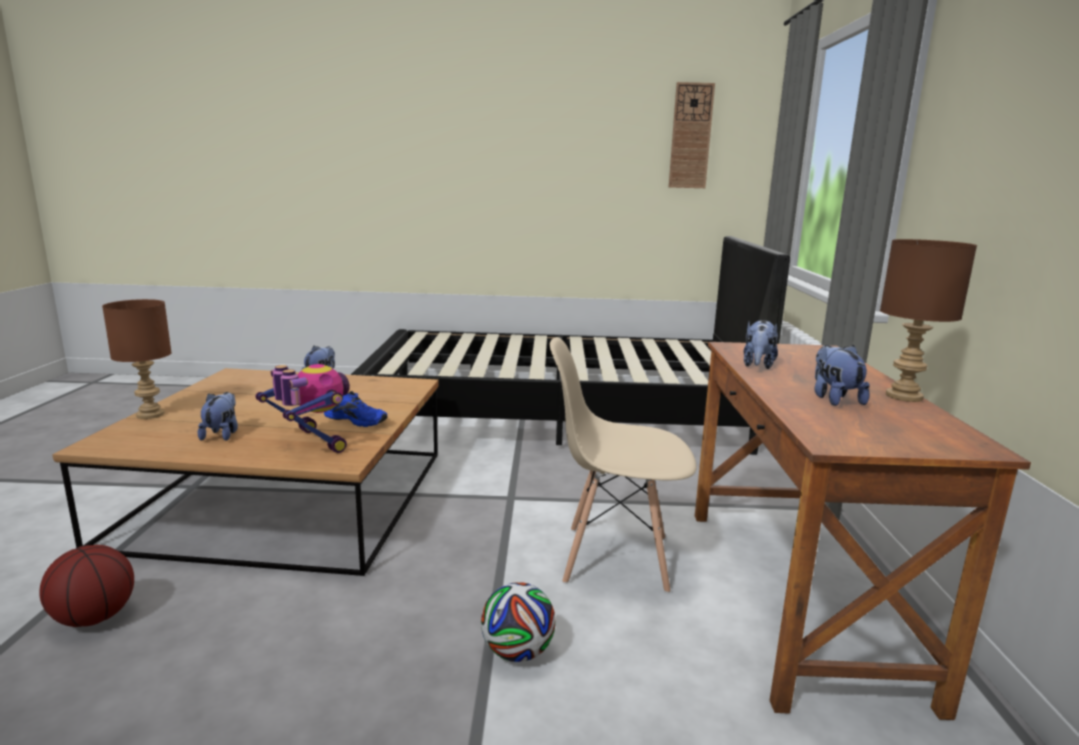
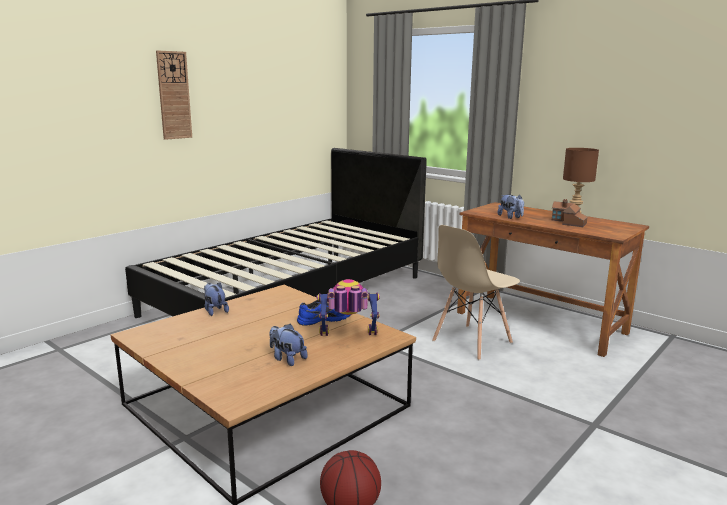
camera: 50 degrees left, 0 degrees up
brown table lamp [102,299,172,419] -> none
football [481,582,556,662] -> none
wall clock [669,82,715,188] -> wall clock moved to [156,50,192,140]
plush toy [814,345,870,406] -> toy house [552,199,588,227]

